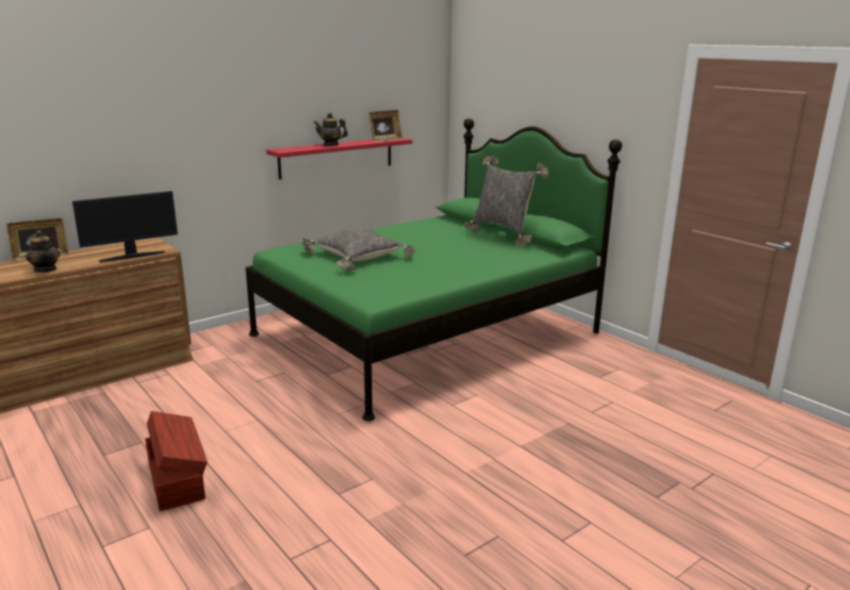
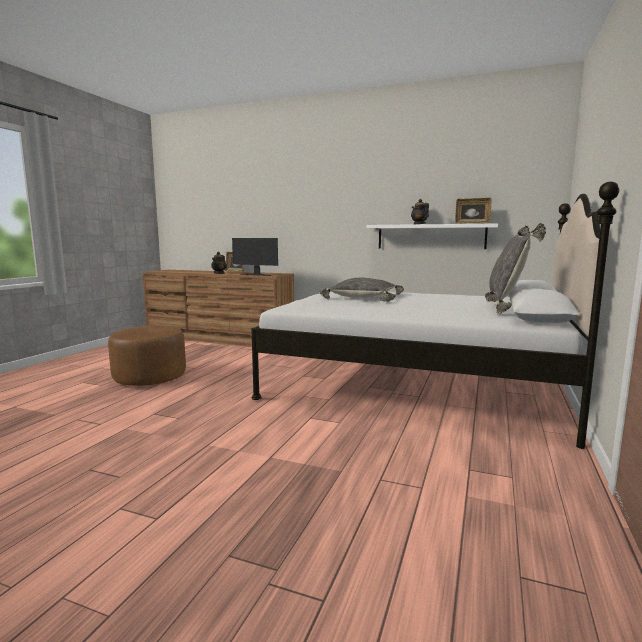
camera: 60 degrees right, 10 degrees down
brown storage box [145,411,207,511] -> brown ottoman [108,325,186,386]
green bed [246,118,622,421] -> white bed [251,182,619,449]
red shelf [266,138,413,180] -> white shelf [366,224,498,249]

